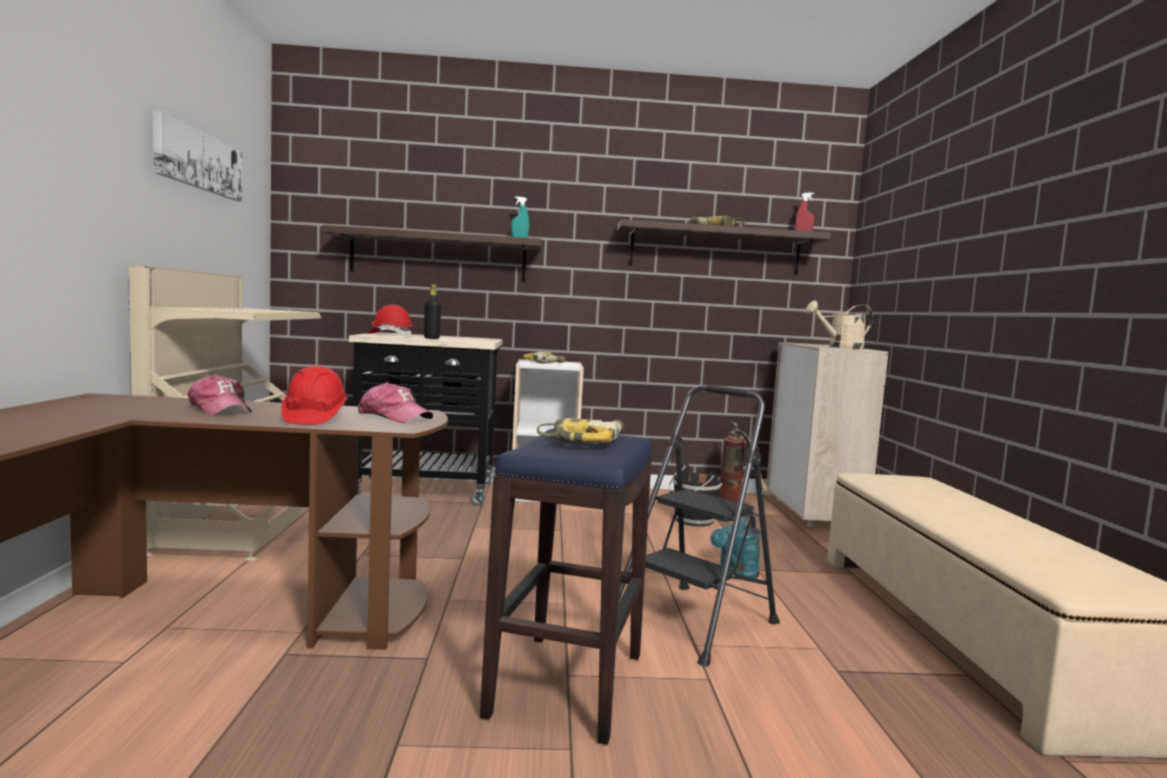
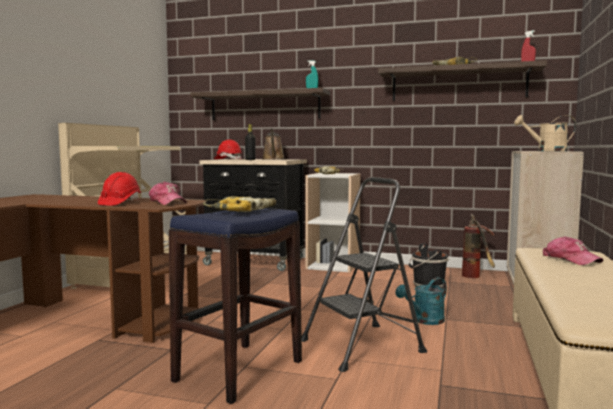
camera: 20 degrees right, 0 degrees up
picture [153,111,242,201] -> none
cap [187,374,252,415] -> cap moved to [543,236,603,265]
none -> brown watering can [263,128,285,160]

